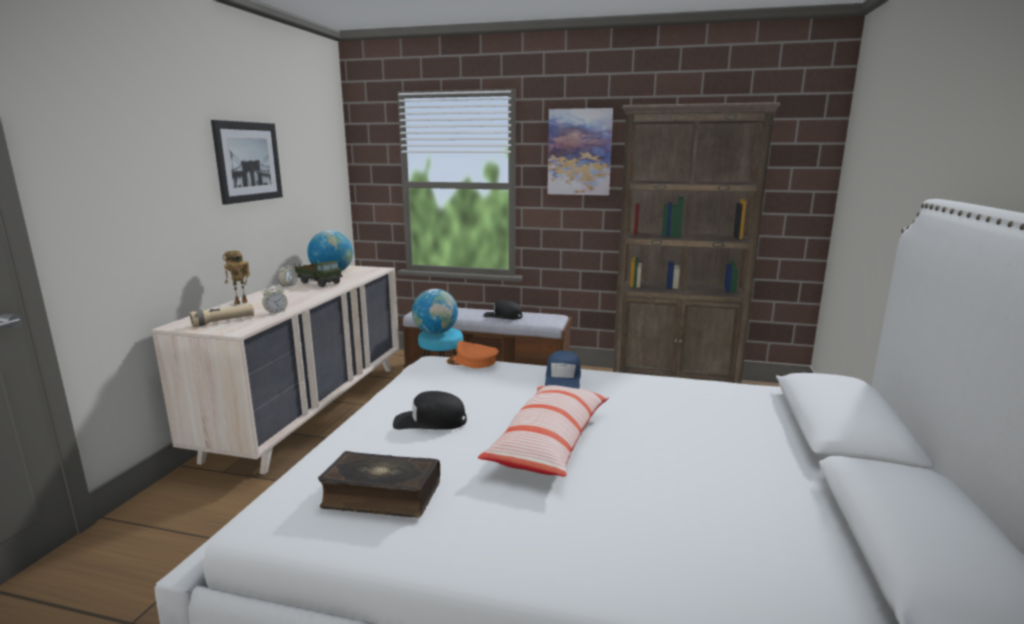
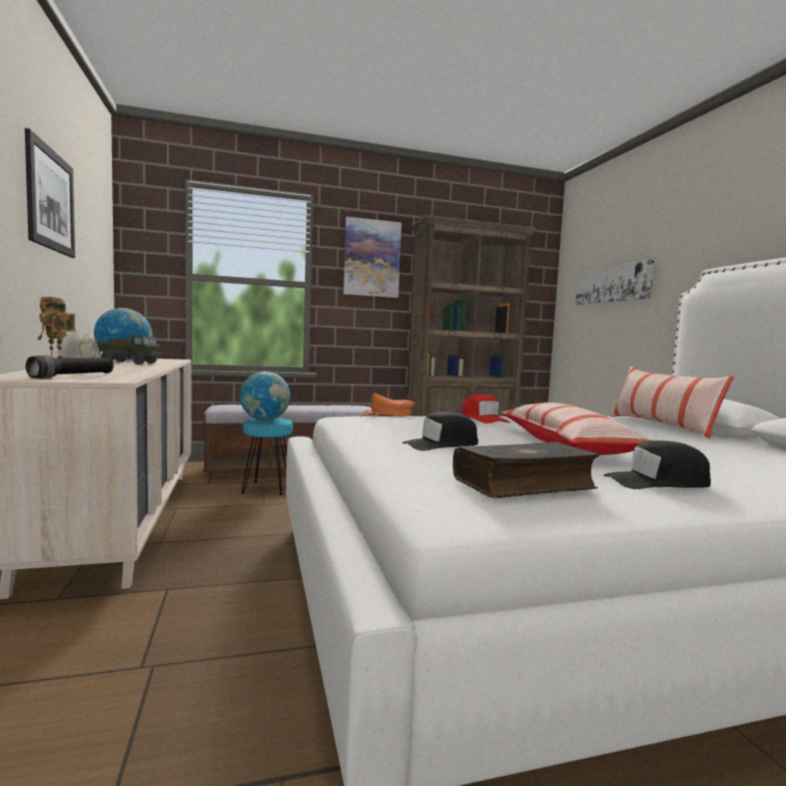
camera: 30 degrees left, 10 degrees down
beige flashlight [190,304,254,327] -> black flashlight [26,355,114,378]
alarm clock [262,285,288,314] -> none
black cap [483,300,523,320] -> black cap moved to [603,441,711,489]
blue cap [545,350,581,389] -> red cap [461,394,511,423]
none -> picture [575,259,654,305]
none -> pillow [611,366,734,438]

